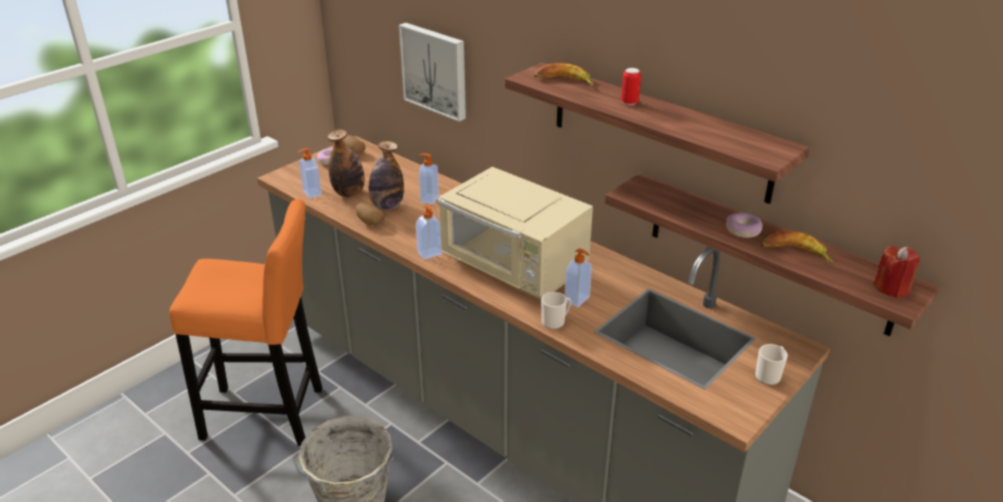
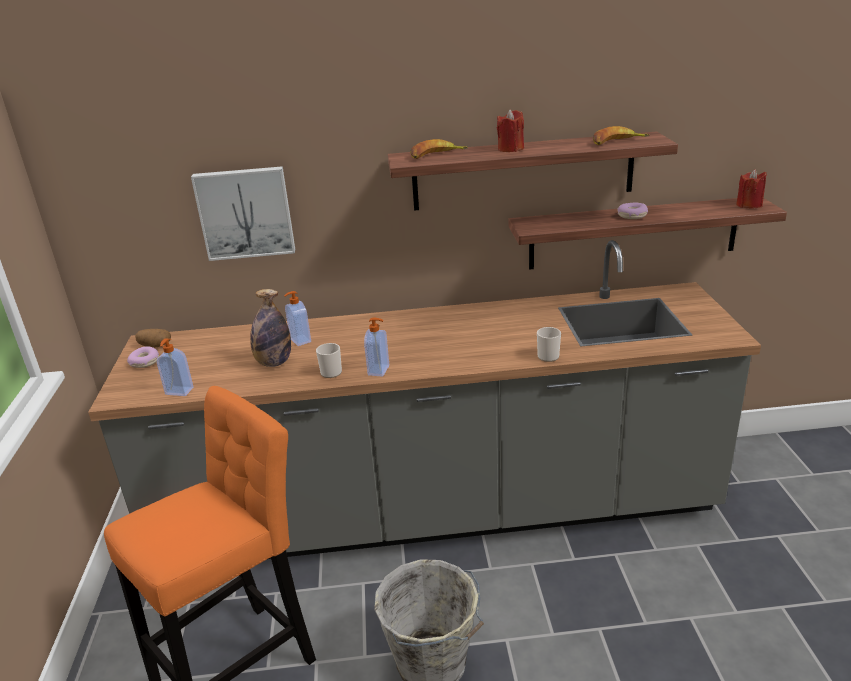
camera: 45 degrees left, 5 degrees down
bottle [328,129,365,197] -> none
potato [356,203,385,225] -> none
beige microwave [437,167,593,299] -> none
soap dispenser [565,249,592,307] -> none
can [621,68,641,105] -> red candle [497,110,524,152]
mug [755,344,788,385] -> mug moved to [316,343,342,378]
banana [761,230,833,264] -> banana moved to [593,126,650,145]

